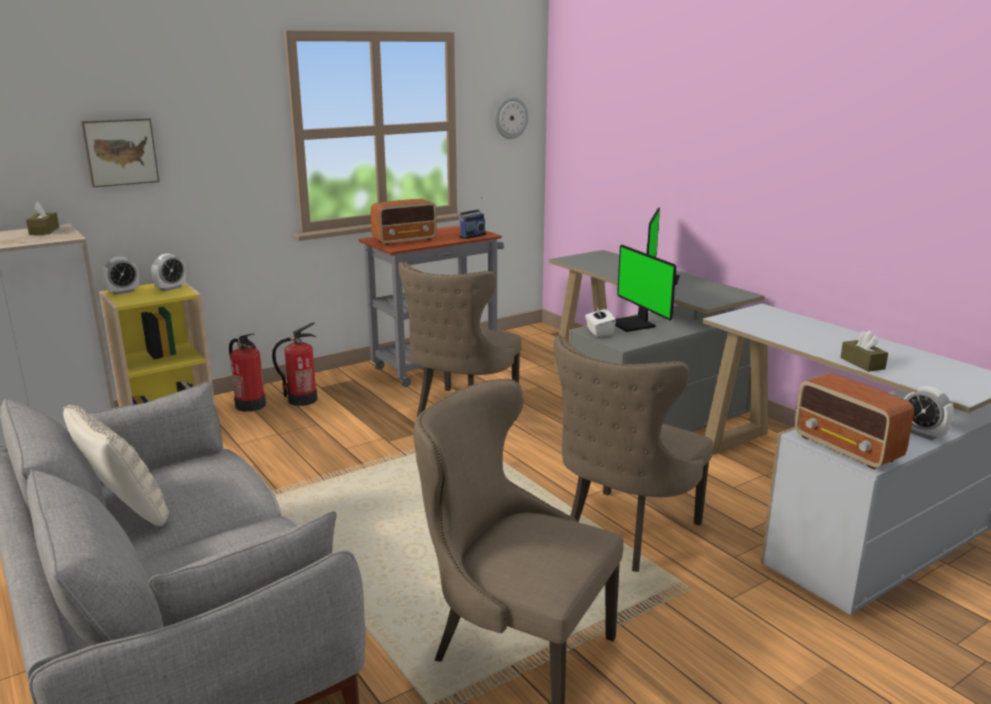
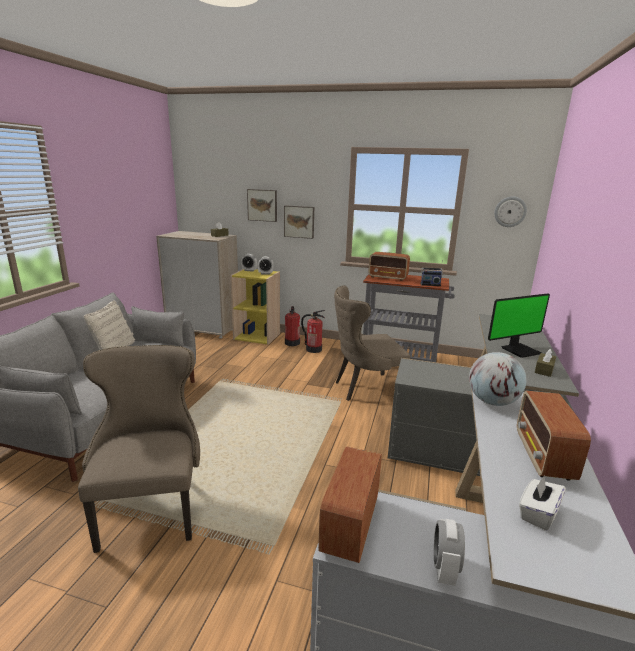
camera: 50 degrees right, 0 degrees up
beige chair [554,336,713,572] -> none
white tissue box [585,306,616,337] -> white tissue box moved to [519,476,566,531]
monitor [615,245,676,332] -> none
brown tissue box [840,331,888,372] -> brown tissue box moved to [535,349,556,377]
none -> picture [284,205,314,239]
none -> globe [469,352,527,406]
none -> radio [517,390,591,481]

